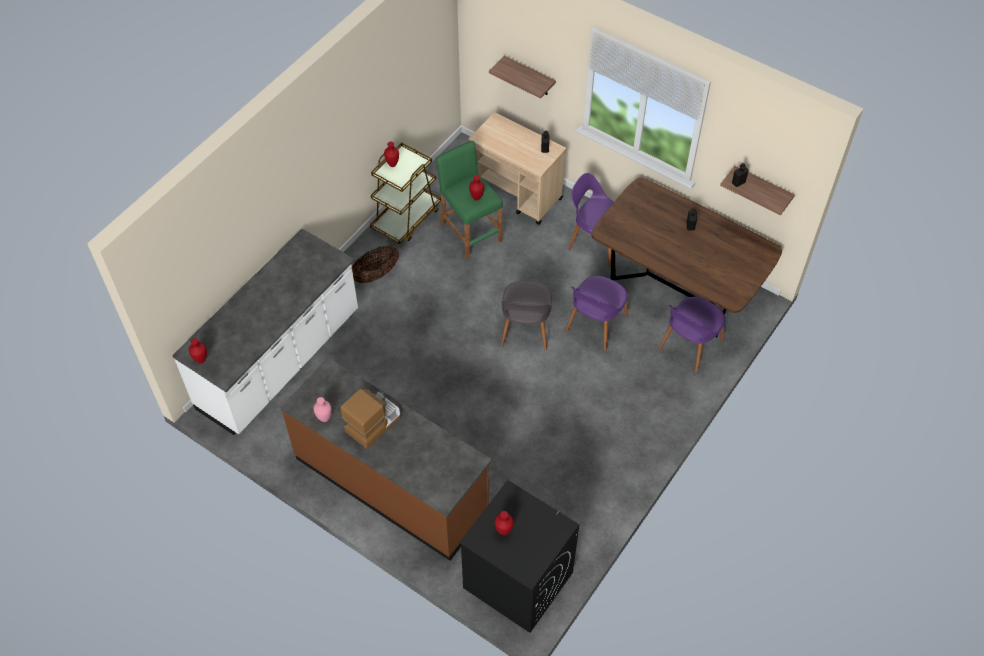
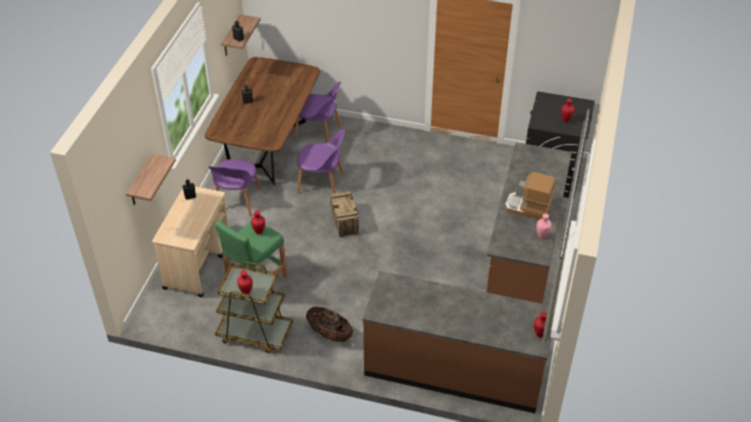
camera: 110 degrees left, 10 degrees down
white counter [172,229,358,435] -> brown counter [362,271,556,413]
grey chair [501,281,552,350] -> crate [329,190,359,237]

